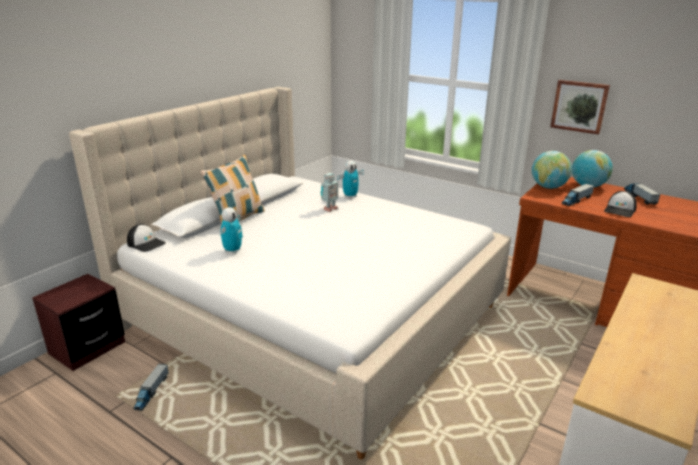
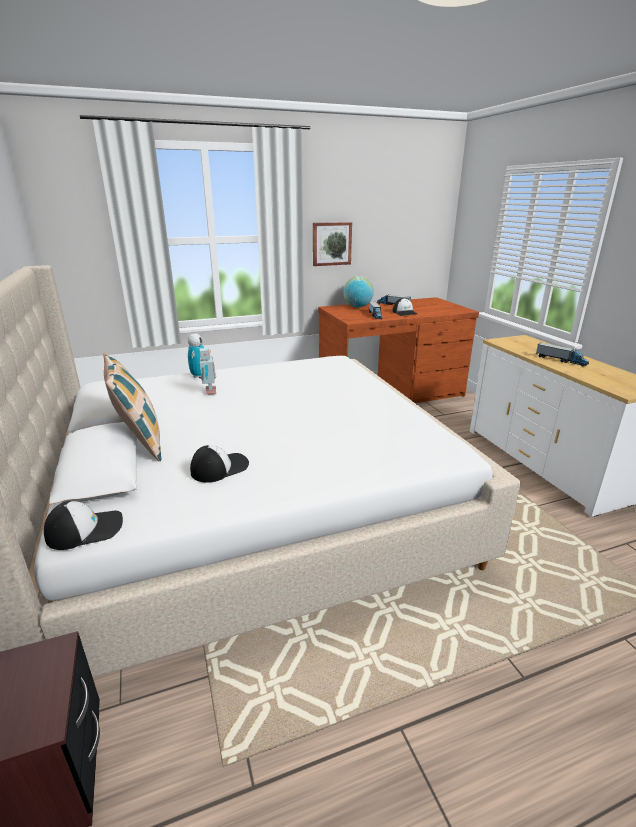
camera: 55 degrees left, 0 degrees up
toy truck [133,364,169,411] -> toy truck moved to [536,342,589,366]
toy robot [220,207,243,254] -> cap [190,445,249,482]
globe [532,151,572,189] -> none

